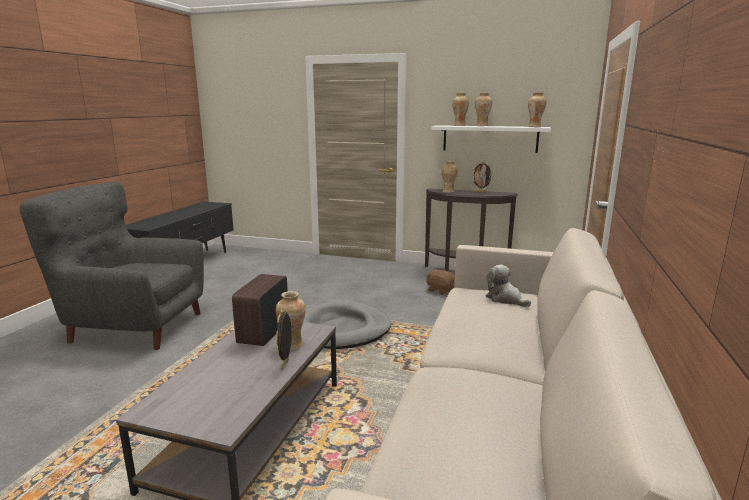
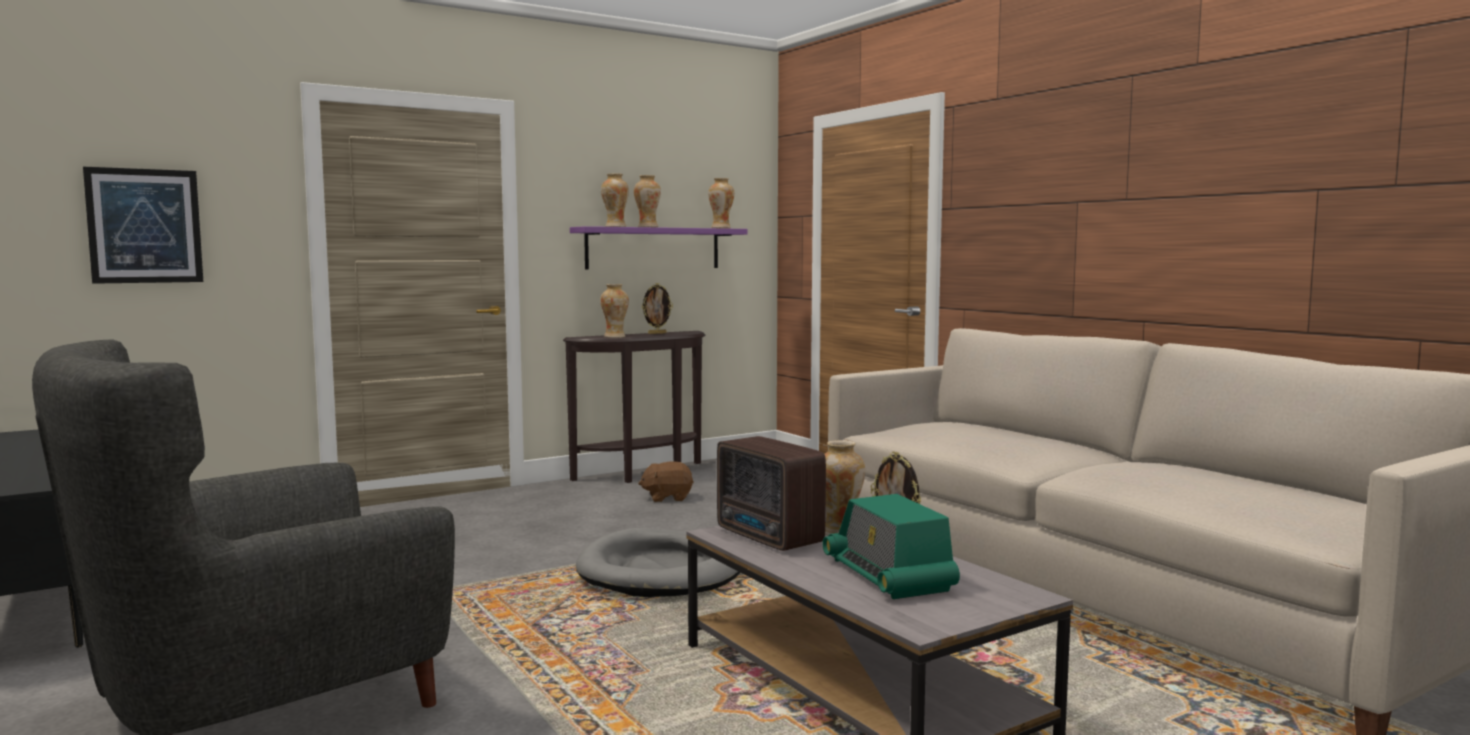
camera: 50 degrees left, 10 degrees down
white shelf [431,125,551,153] -> purple shelf [570,226,748,270]
plush toy [485,265,531,307] -> none
none -> picture [83,167,203,284]
none -> radio [822,494,960,599]

